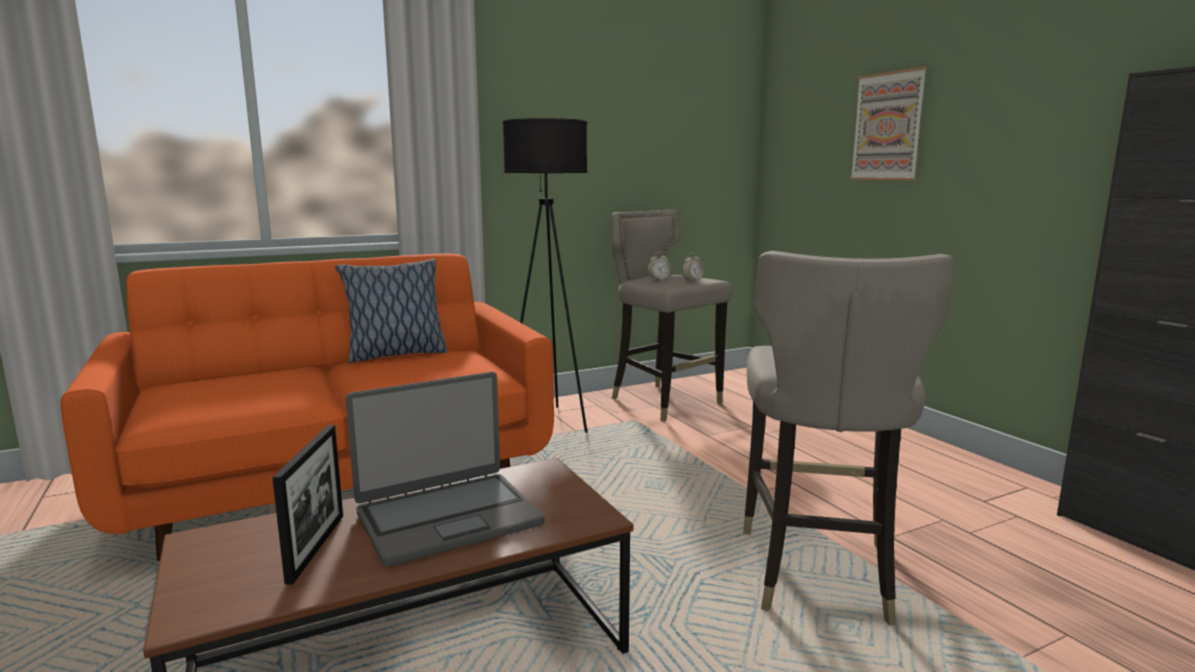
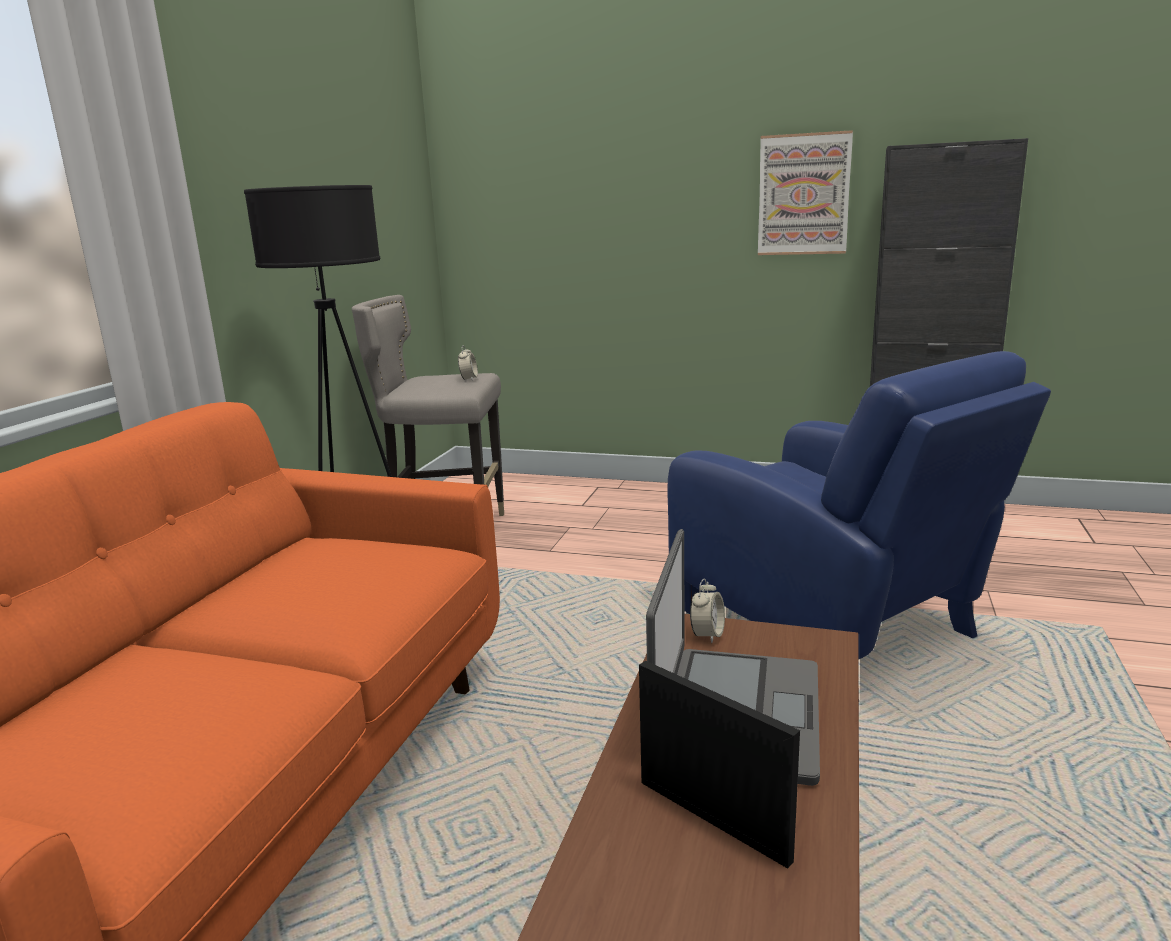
camera: 45 degrees left, 5 degrees up
pillow [335,259,448,363] -> none
alarm clock [648,252,671,280] -> alarm clock moved to [690,578,725,643]
grey stool [743,251,953,625] -> blue armchair [667,351,1051,659]
picture [850,67,927,180] -> picture moved to [758,130,853,255]

